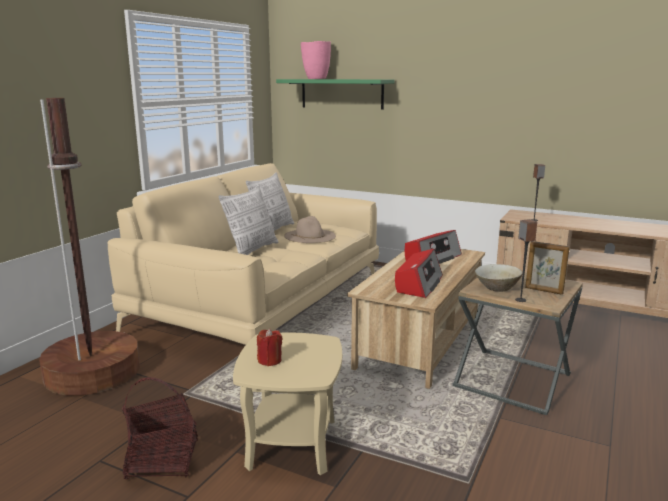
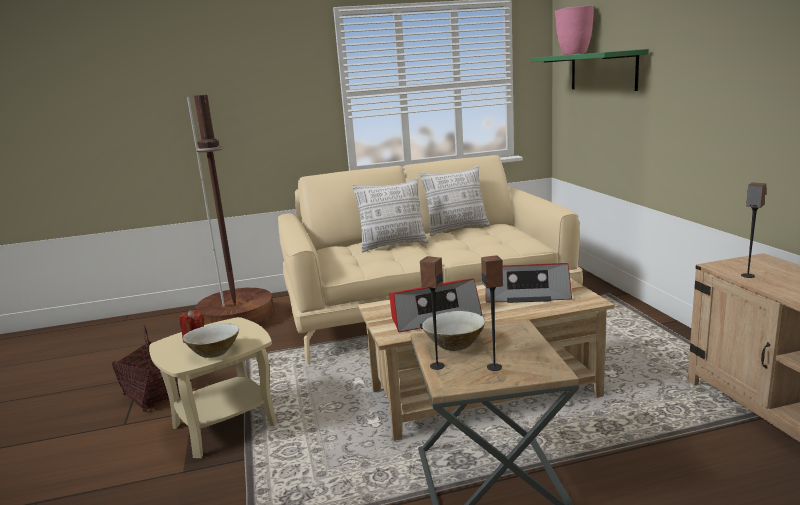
camera: 50 degrees right, 0 degrees up
beige hat [284,216,336,243] -> none
picture frame [525,241,570,295] -> speaker [481,255,503,371]
none -> beige bowl [183,324,239,358]

